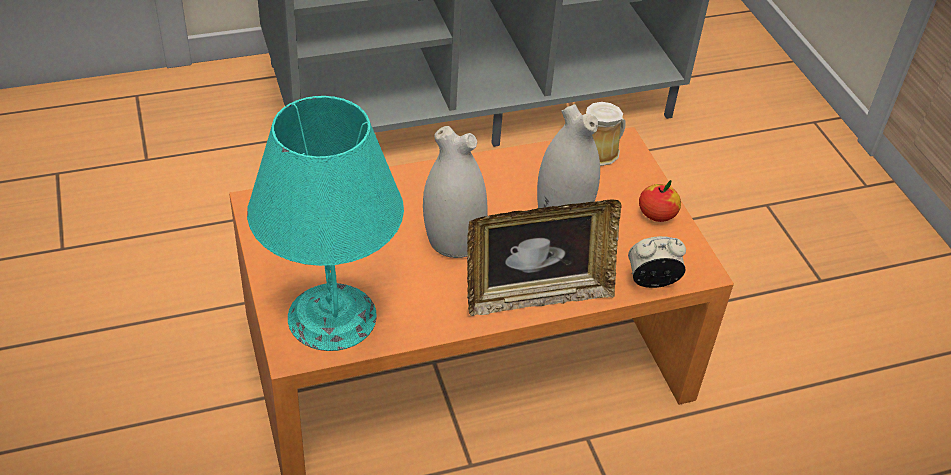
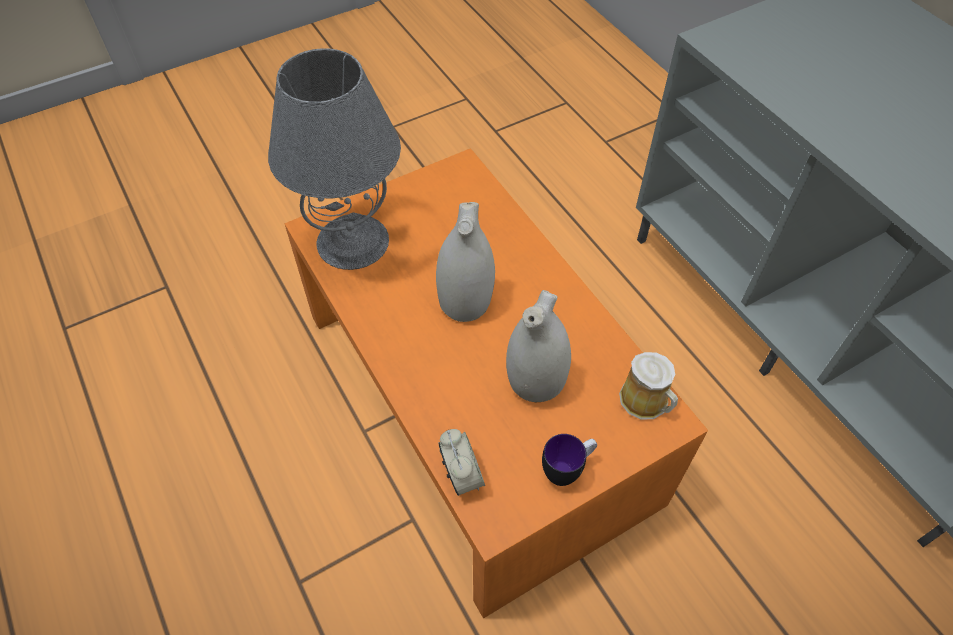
camera: 80 degrees right, 10 degrees up
turquoise table lamp [247,96,404,351] -> grey table lamp [268,48,401,270]
picture frame [467,199,622,316] -> none
apple [639,180,681,222] -> mug [542,434,597,486]

